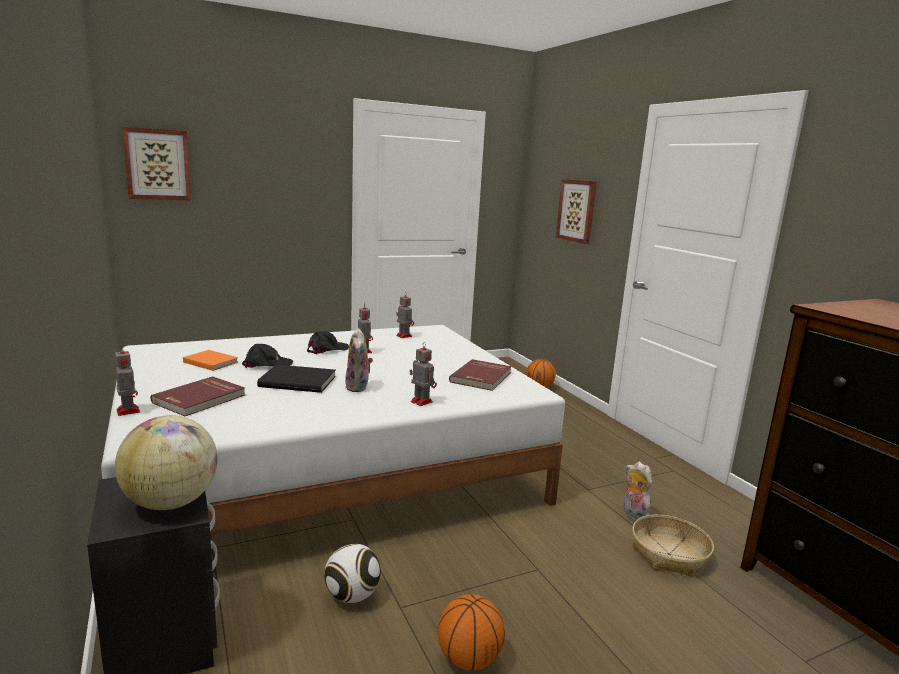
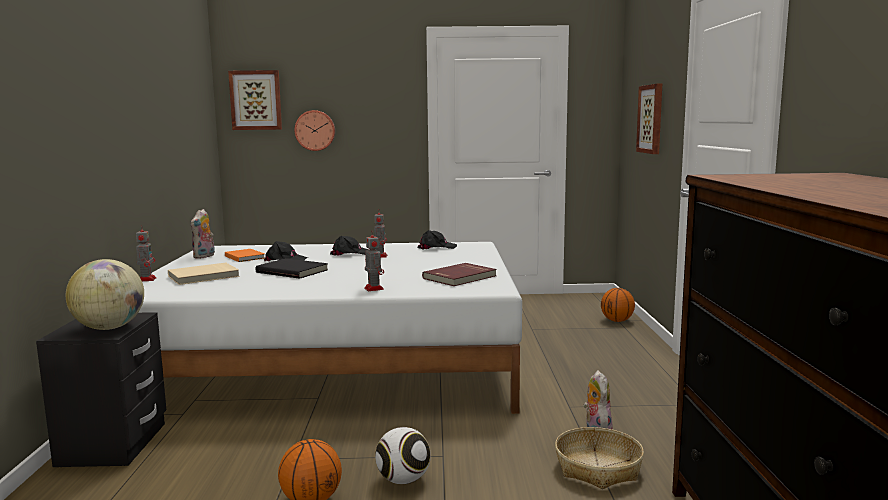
camera: 25 degrees right, 5 degrees down
red book [150,376,245,416] -> beige book [168,263,240,285]
football [324,543,381,603] -> football moved to [375,427,431,484]
plush toy [345,328,373,392] -> plush toy moved to [190,209,215,259]
toy robot [396,295,414,338] -> black cap [418,230,457,250]
none -> wall clock [294,110,335,151]

